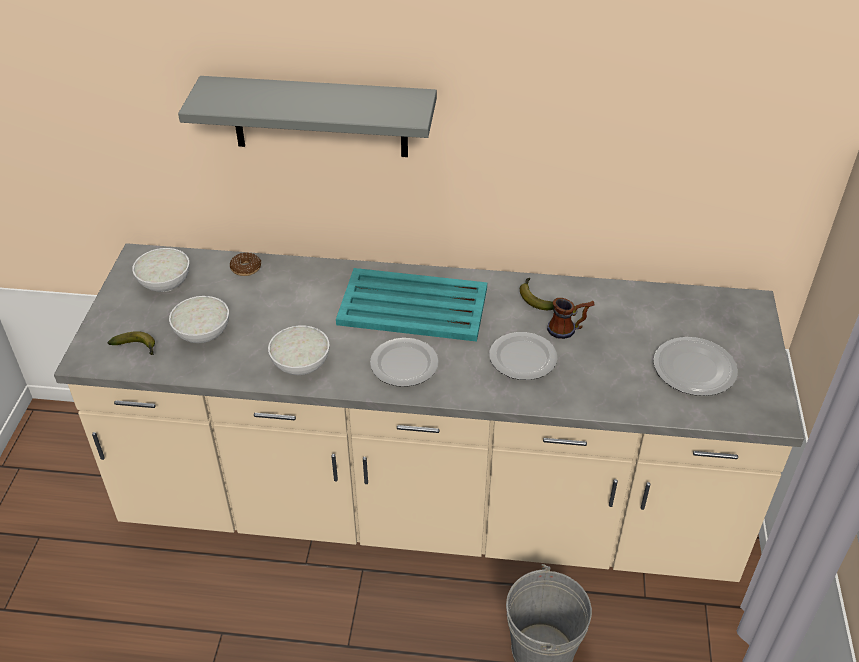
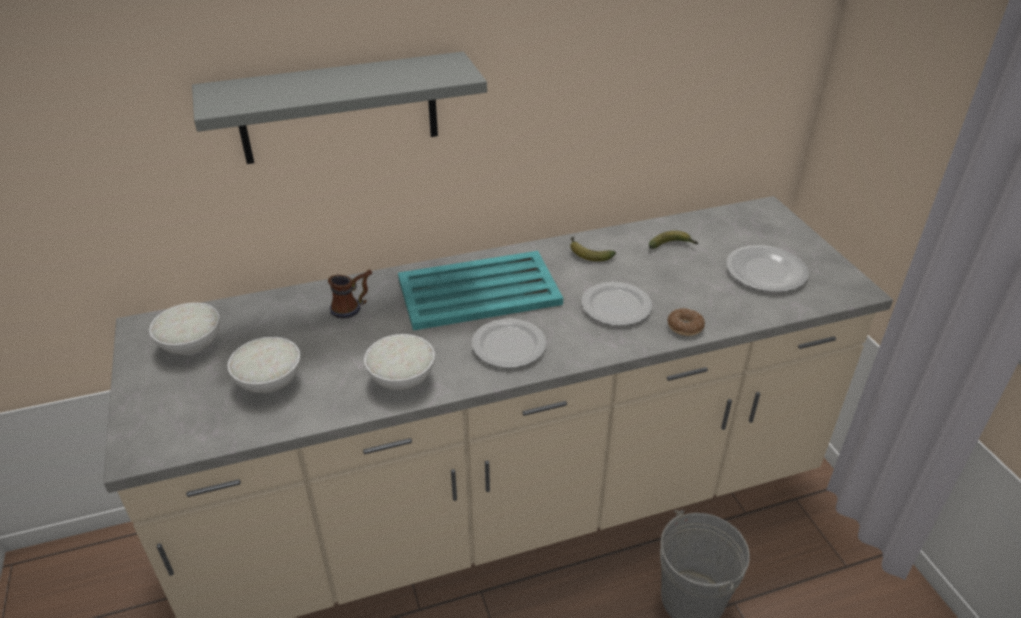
camera: 25 degrees left, 5 degrees down
banana [108,331,155,355] -> banana moved to [649,231,698,249]
donut [230,253,261,276] -> donut moved to [667,308,705,336]
mug [547,298,595,339] -> mug moved to [328,269,372,319]

